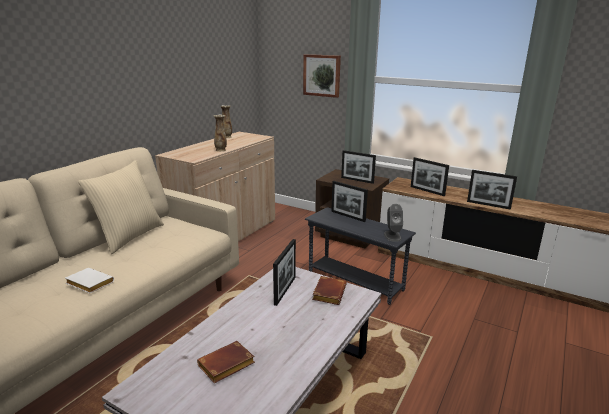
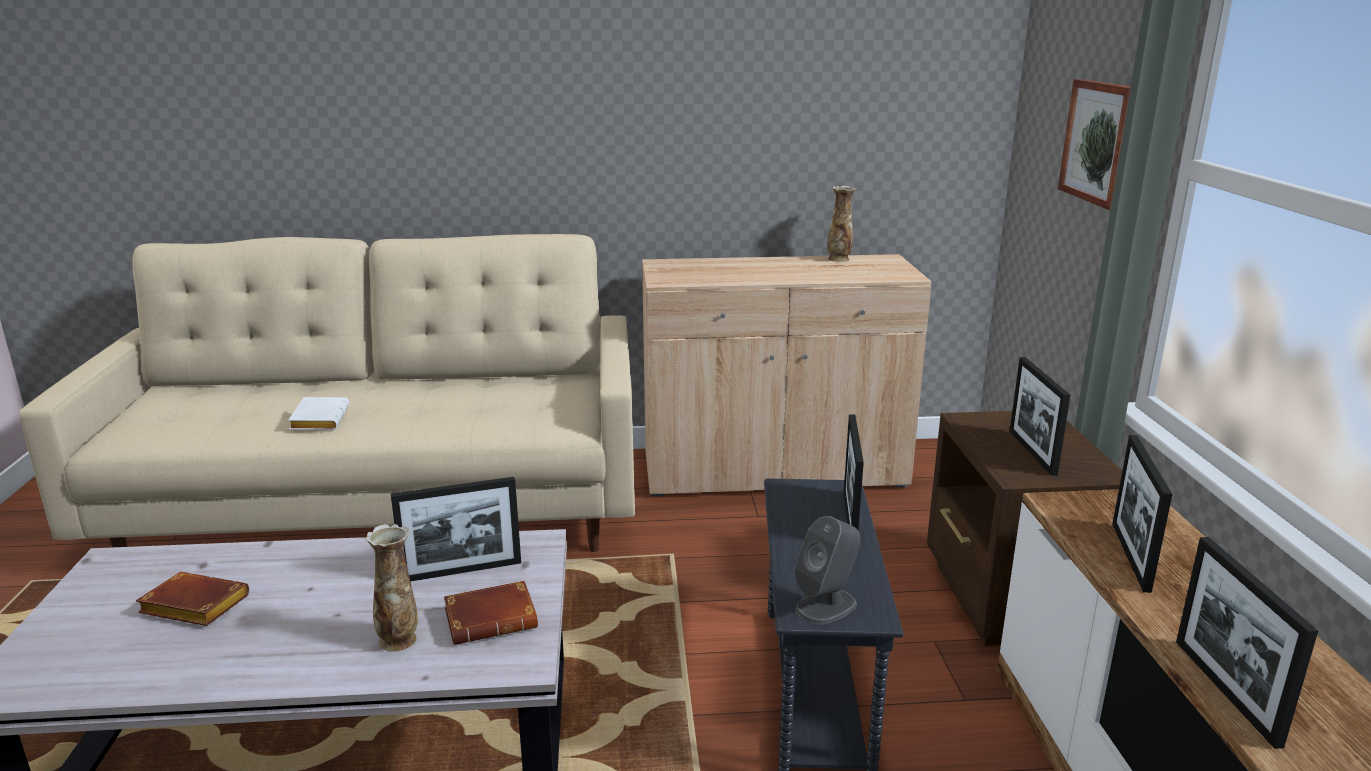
camera: 55 degrees right, 0 degrees up
beige pillow [78,160,164,254] -> none
vase [214,114,227,152] -> vase moved to [366,524,418,652]

